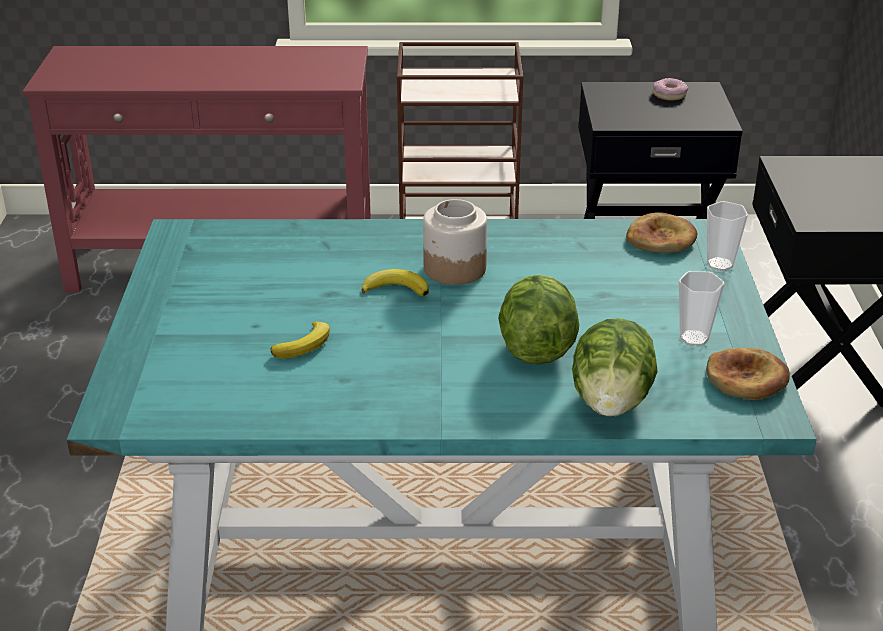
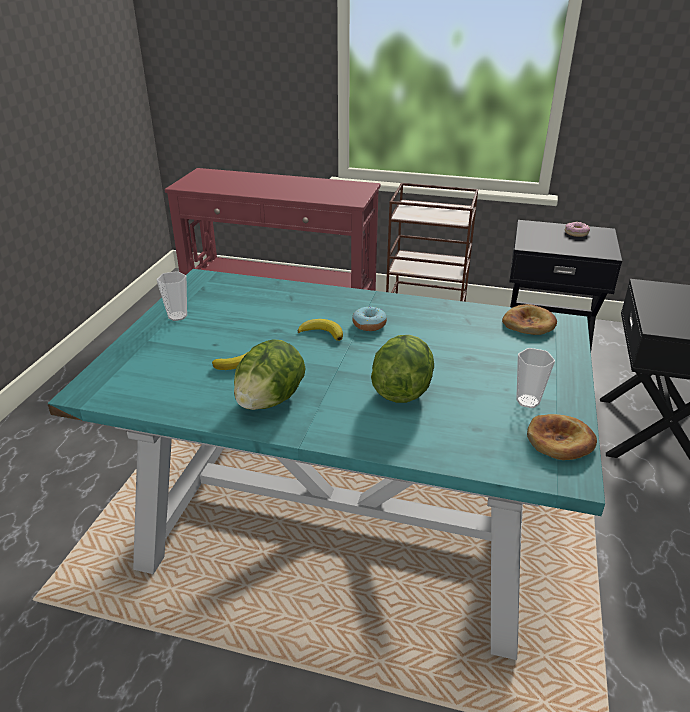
camera: 15 degrees right, 0 degrees up
jar [423,199,487,285] -> donut [352,307,387,331]
lettuce [572,318,658,417] -> lettuce moved to [234,340,306,410]
cup [707,201,748,271] -> cup moved to [156,271,187,321]

